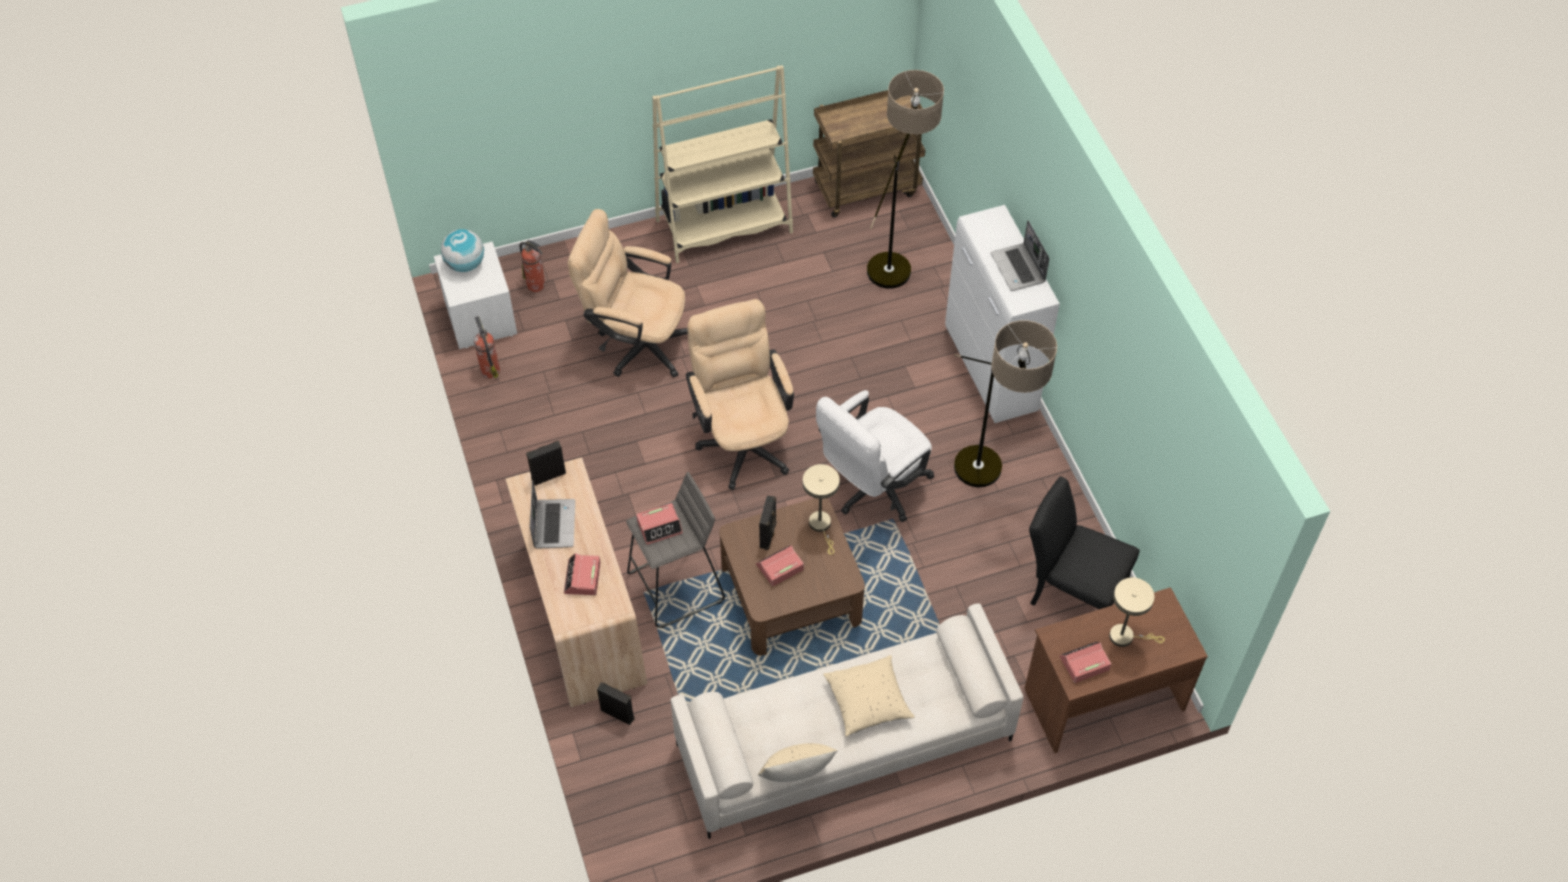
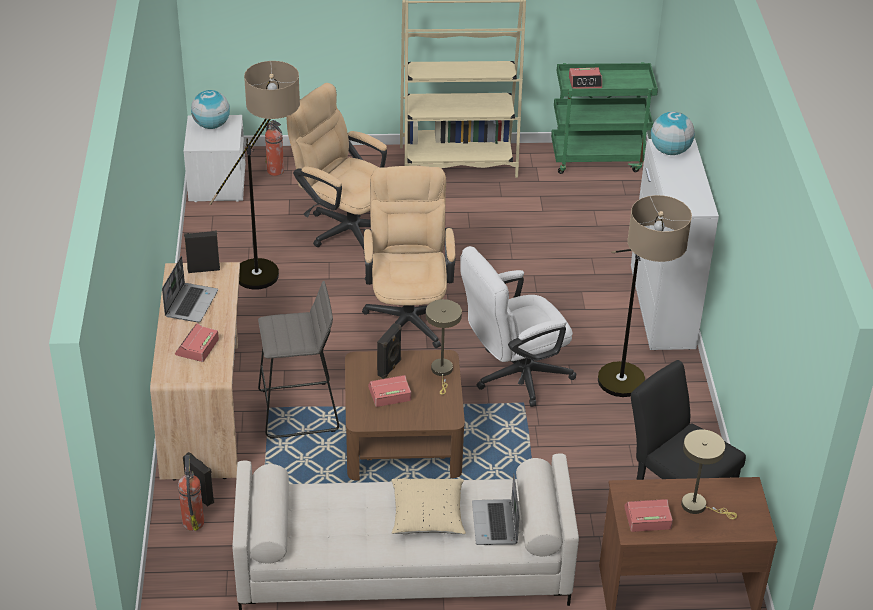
camera: 15 degrees right, 15 degrees down
fire extinguisher [474,316,500,379] -> fire extinguisher moved to [178,455,204,531]
alarm clock [636,503,683,545] -> alarm clock moved to [569,68,602,89]
beige pillow [758,743,837,782] -> none
brown cart [813,90,925,218] -> green cart [551,62,658,174]
floor lamp [867,70,944,289] -> floor lamp moved to [209,61,300,289]
laptop [991,220,1049,291] -> laptop moved to [472,473,520,545]
none -> globe [651,112,695,155]

